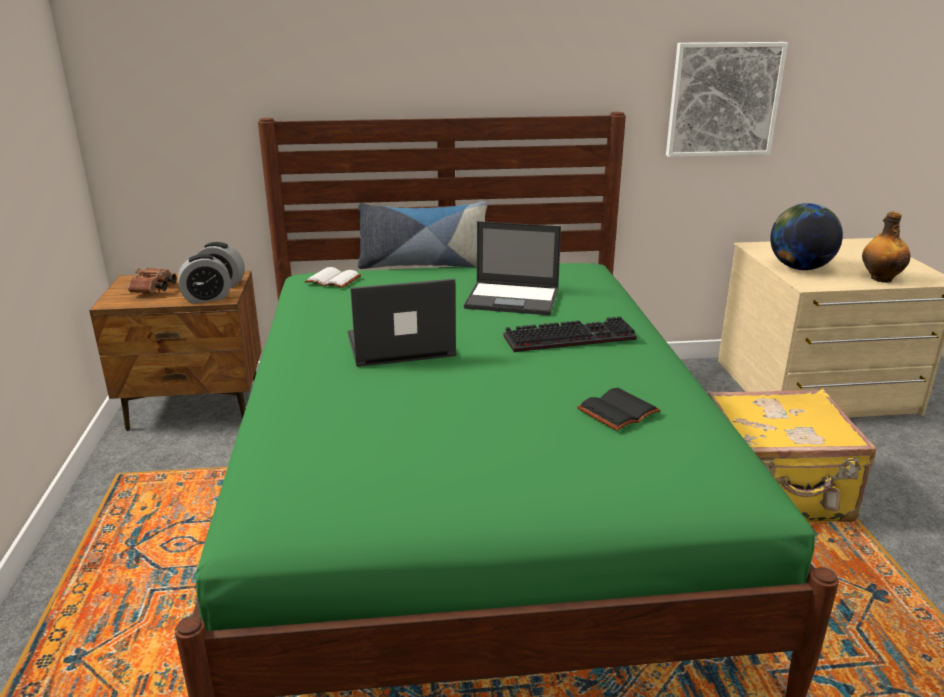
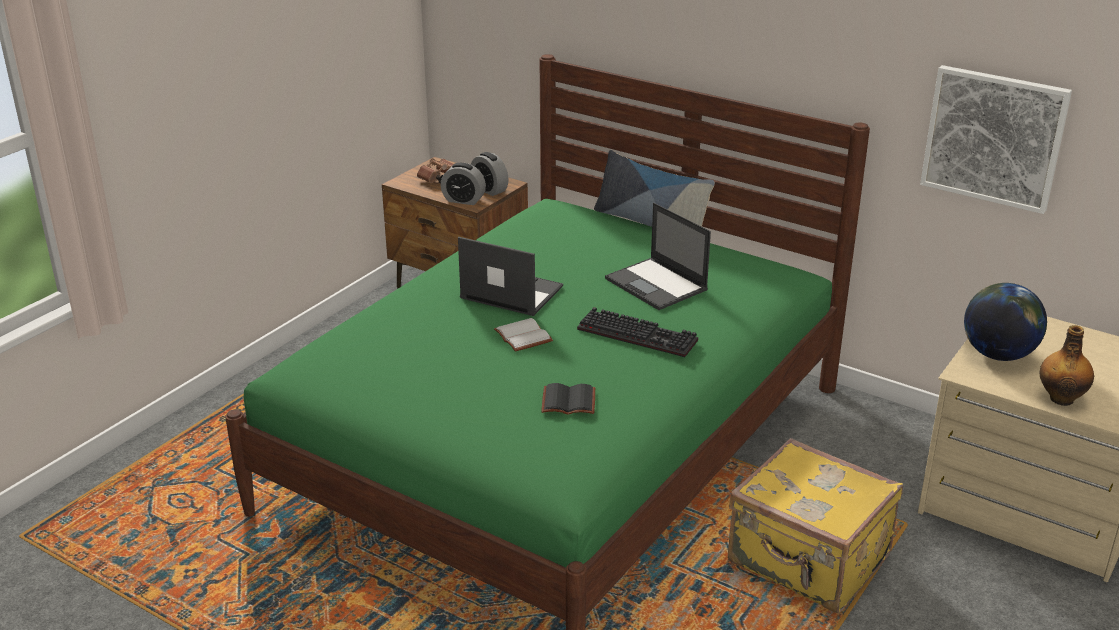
camera: 40 degrees right, 5 degrees up
white book [304,267,361,288] -> white book moved to [494,318,553,352]

